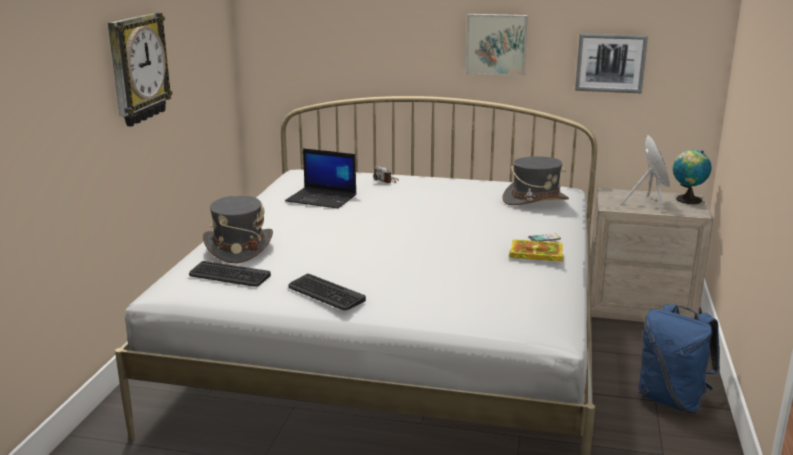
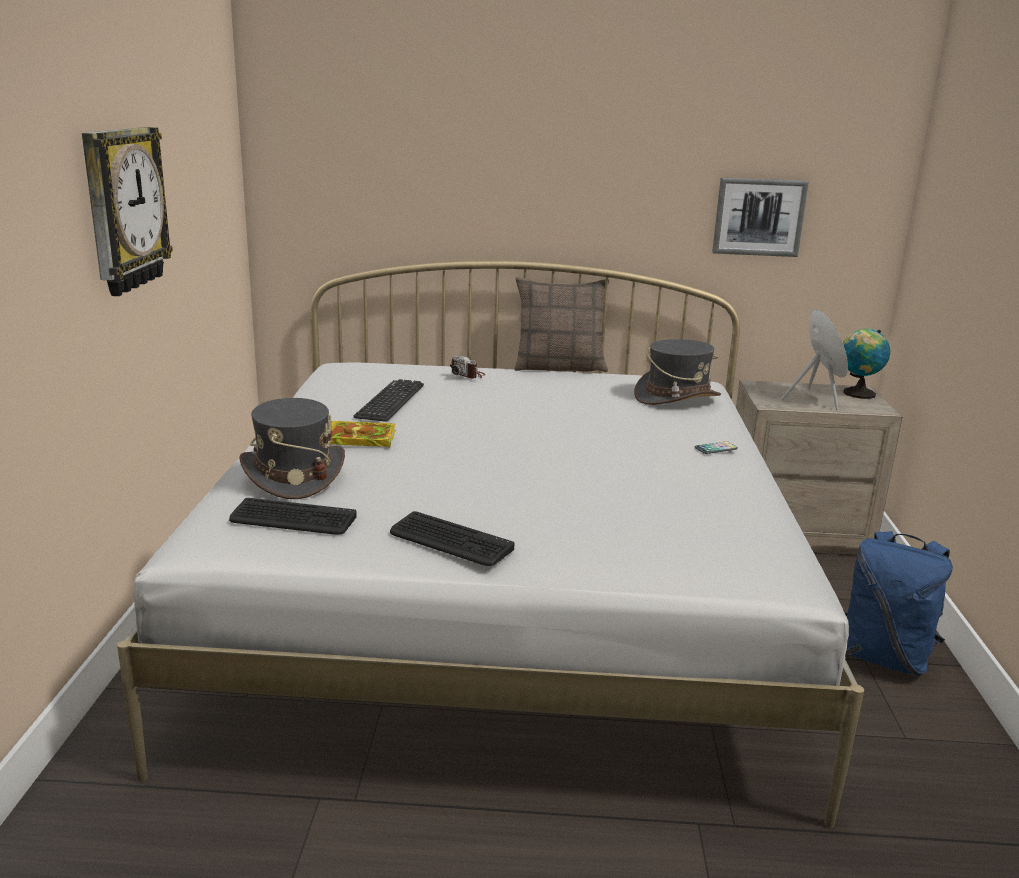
camera: 10 degrees left, 0 degrees up
laptop [285,148,356,209] -> keyboard [353,379,424,422]
picture [465,14,528,76] -> none
book [509,239,564,263] -> book moved to [330,421,396,448]
none -> pillow [514,277,609,372]

